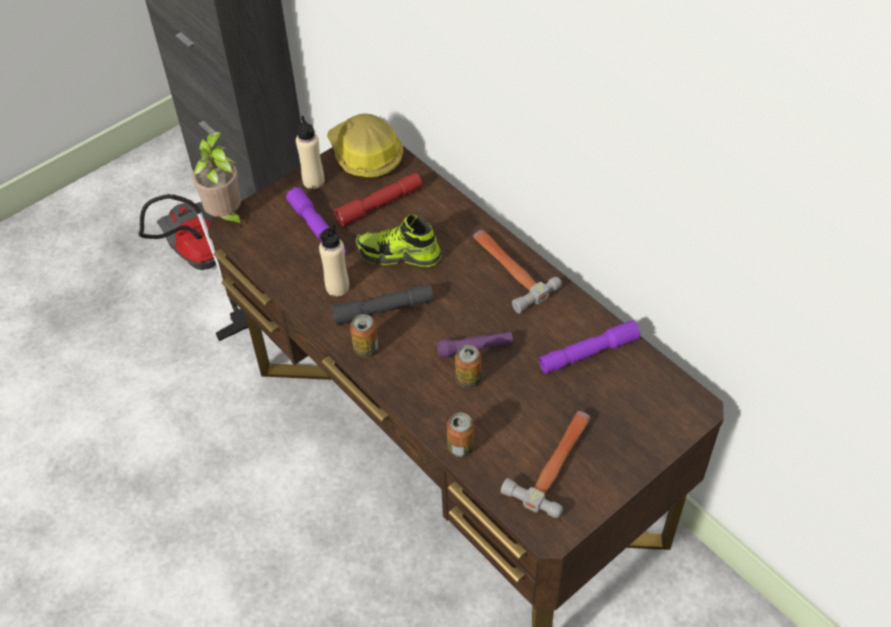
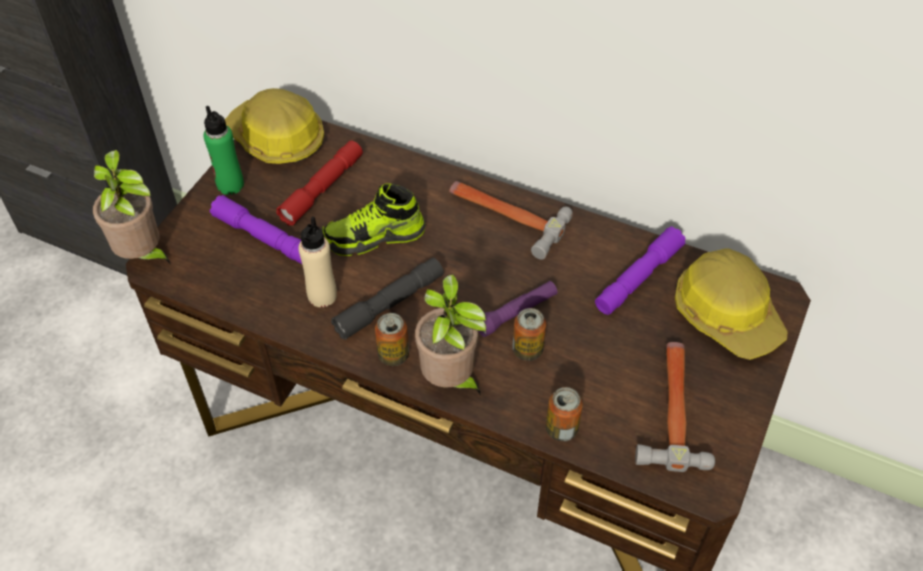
camera: 25 degrees left, 0 degrees up
vacuum cleaner [138,194,248,341] -> none
beige bottle [296,116,325,189] -> green bottle [204,106,244,195]
none -> potted plant [415,274,486,396]
none -> hard hat [675,248,787,360]

